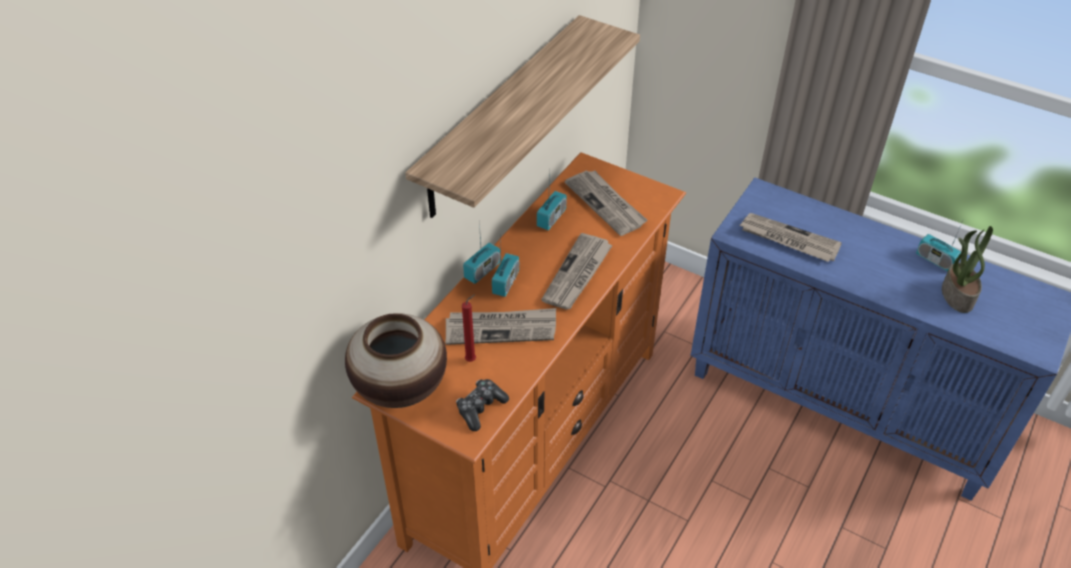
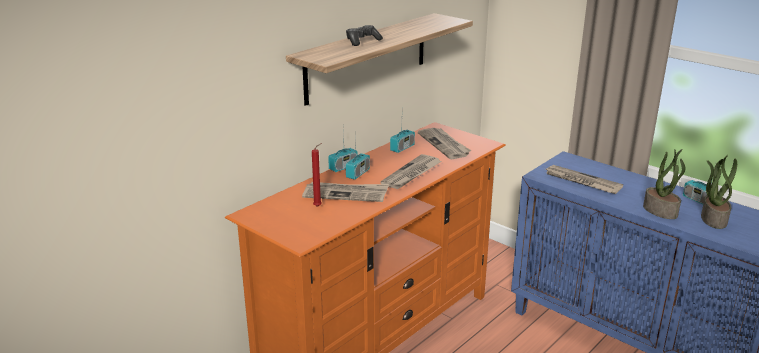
camera: 10 degrees right, 20 degrees down
vase [345,313,447,408] -> none
game controller [456,379,509,431] -> game controller moved to [346,25,383,46]
none -> potted plant [643,149,685,219]

